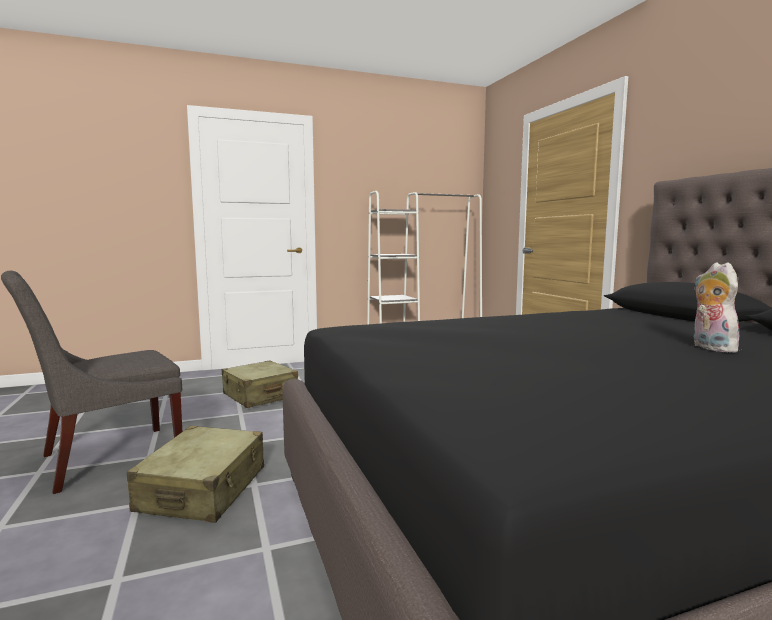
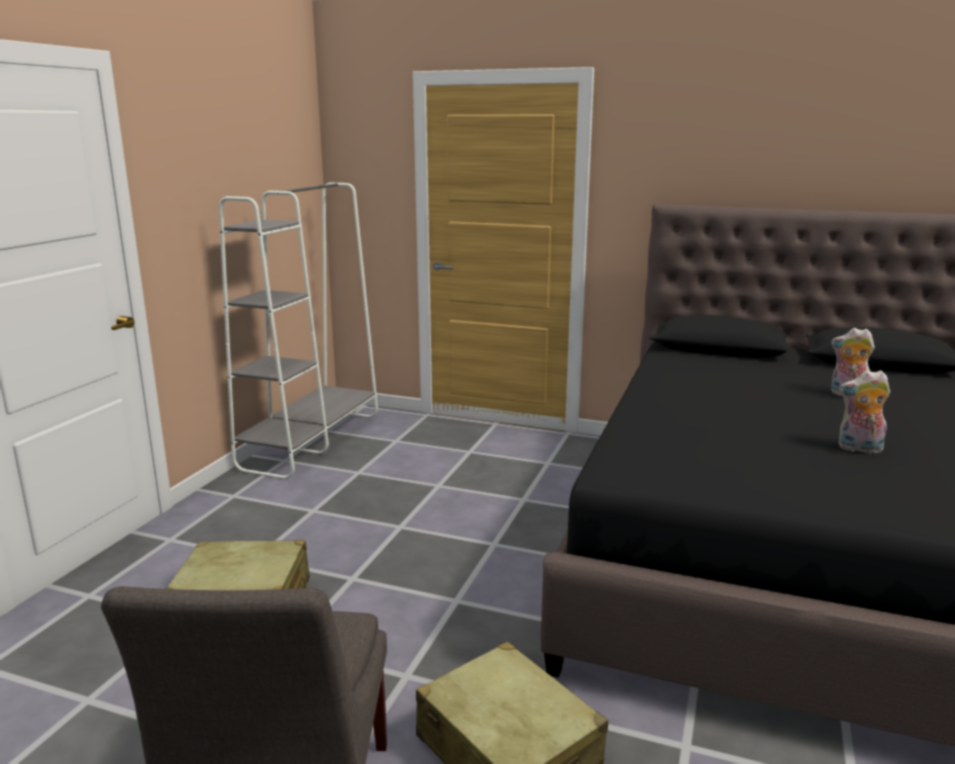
camera: 50 degrees left, 10 degrees up
none -> plush toy [839,370,890,453]

